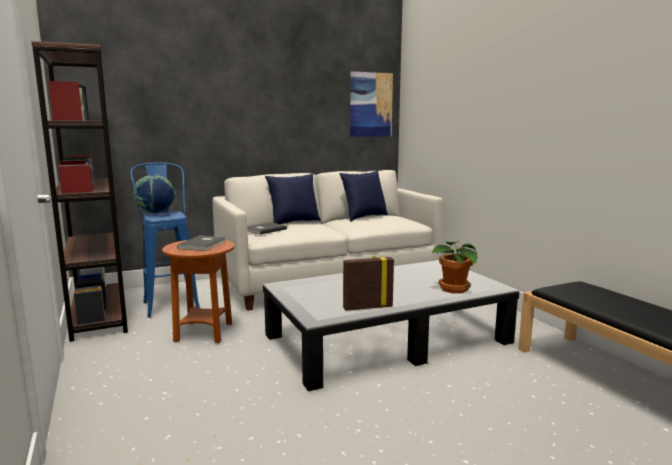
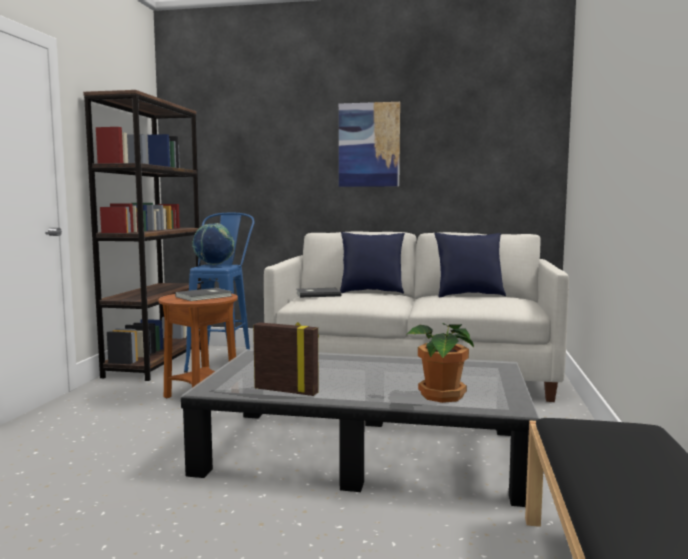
camera: 35 degrees right, 5 degrees down
picture [350,71,393,137] -> picture moved to [339,102,400,187]

